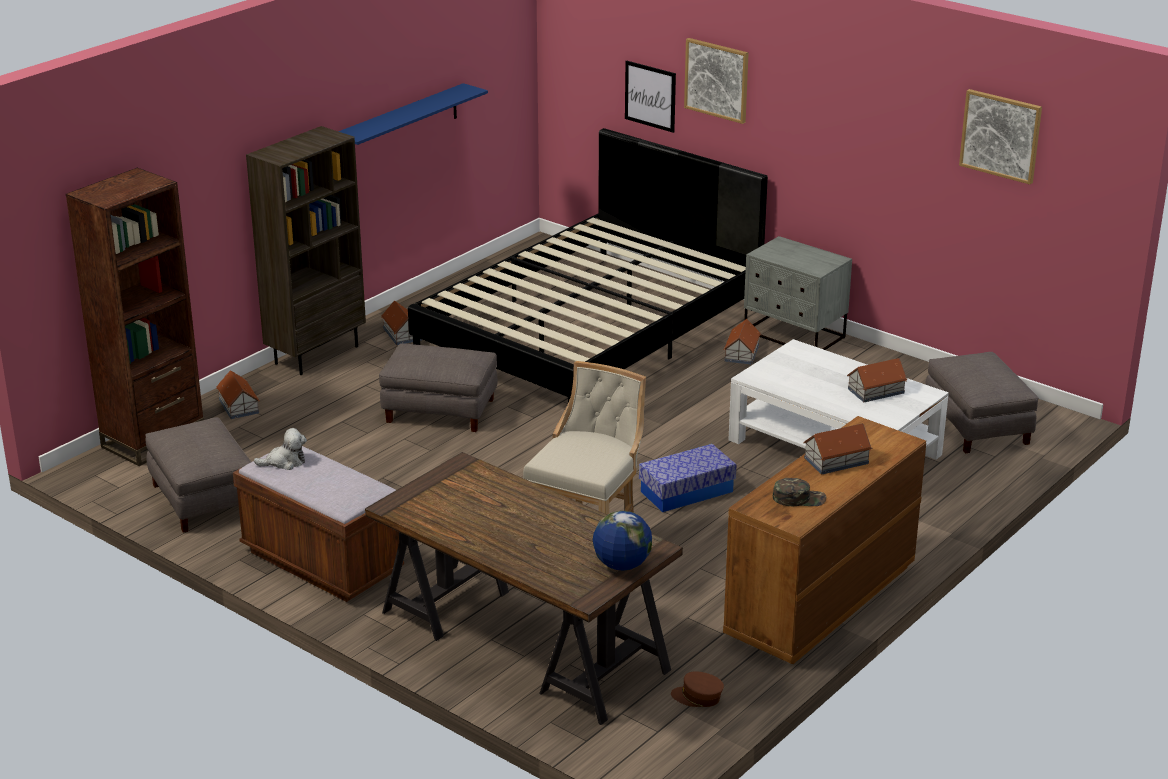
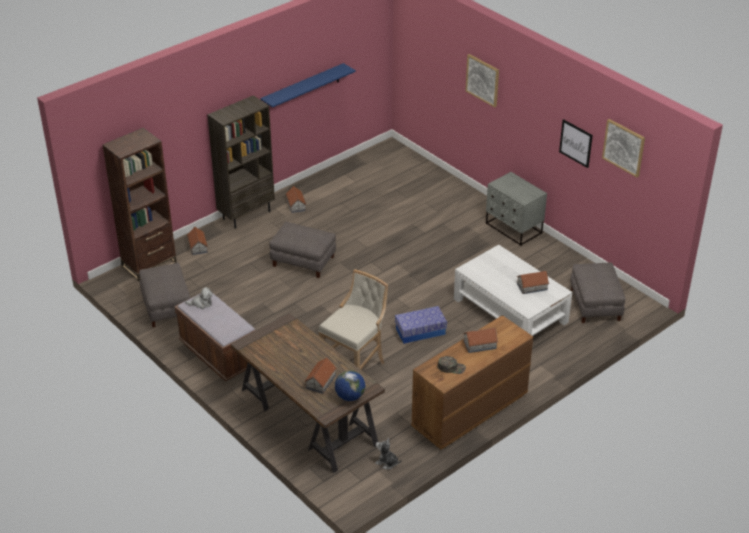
camera: 10 degrees right, 10 degrees up
black bed [408,128,768,402] -> none
picture [625,61,676,133] -> picture moved to [559,119,593,168]
brown cap [671,671,724,707] -> plush toy [375,438,402,469]
toy house [723,319,761,365] -> toy house moved to [304,358,337,394]

